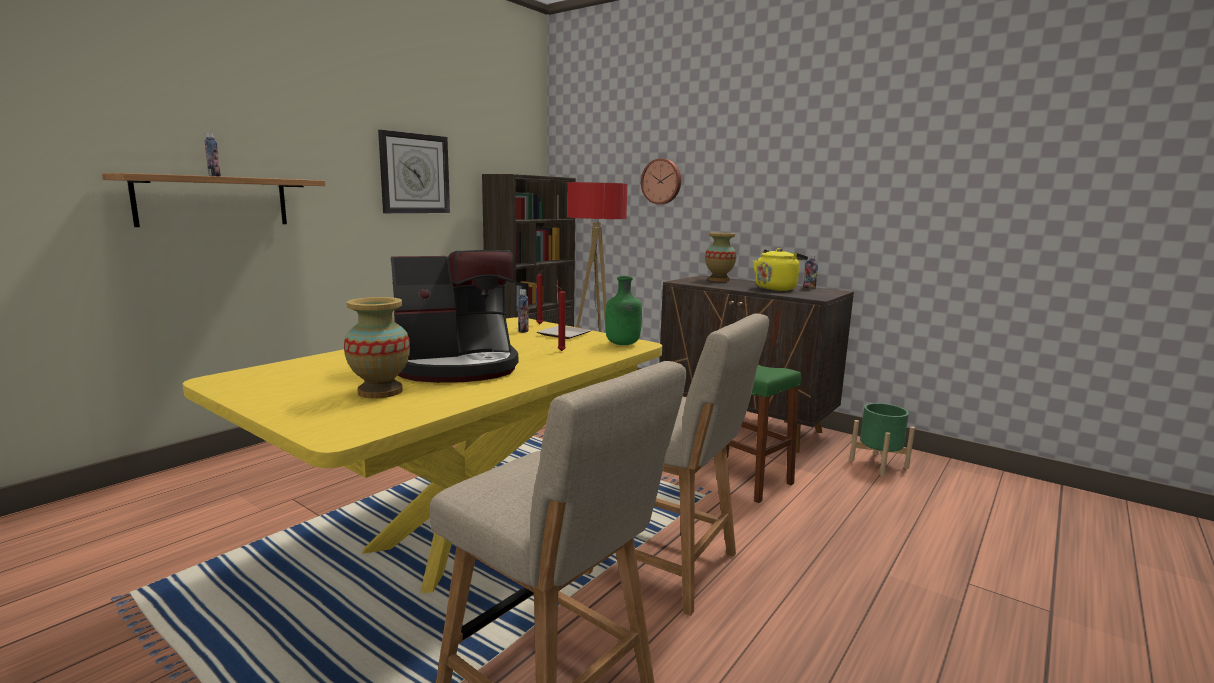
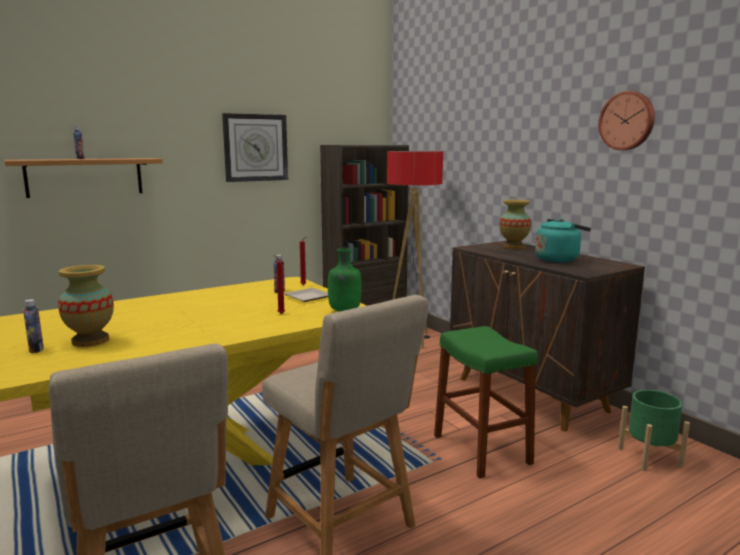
camera: 20 degrees right, 0 degrees up
coffee machine [391,250,518,383] -> none
wall clock [641,158,681,204] -> wall clock moved to [598,91,655,150]
yellow kettle [753,248,808,291] -> turquoise kettle [535,218,591,262]
bottle [803,255,818,289] -> bottle moved to [23,299,44,353]

